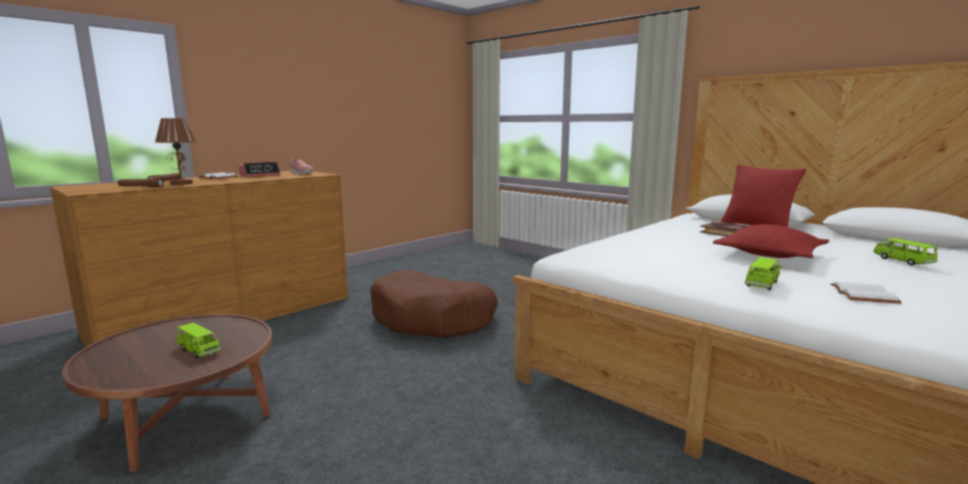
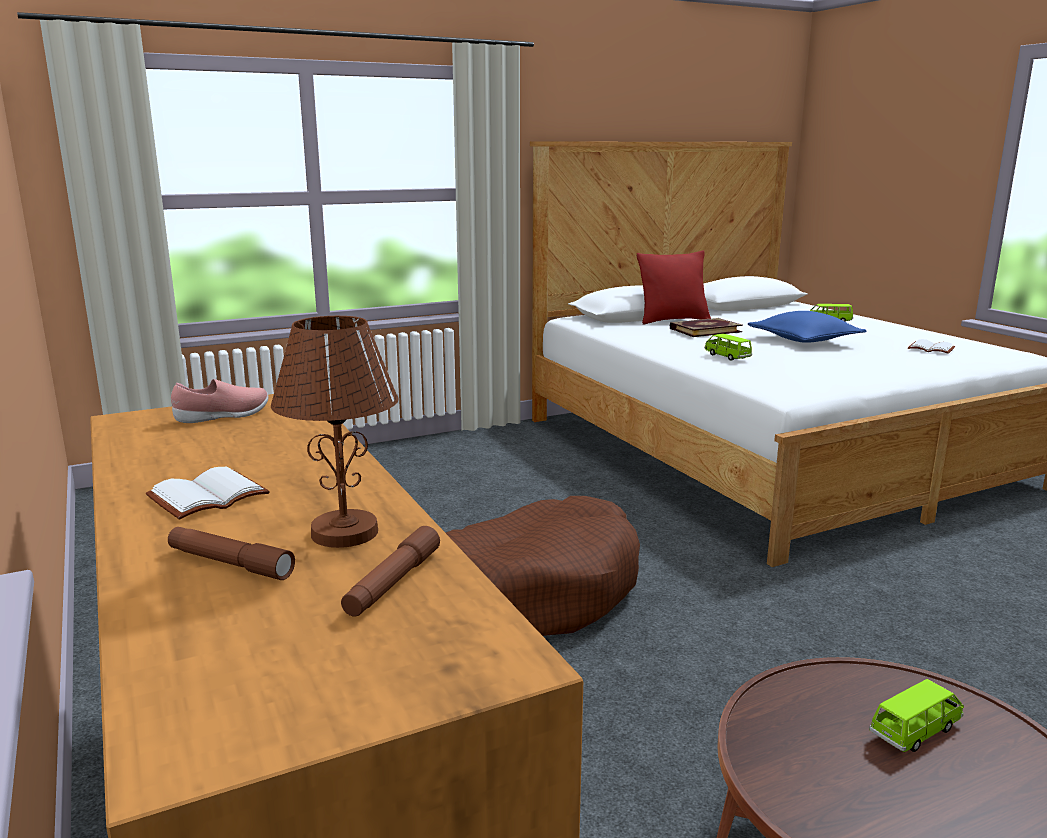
camera: 70 degrees left, 5 degrees up
alarm clock [239,162,281,177] -> none
red pillow [713,224,829,258] -> blue pillow [747,311,867,343]
green toy car [745,257,782,290] -> green toy car moved to [704,334,752,361]

